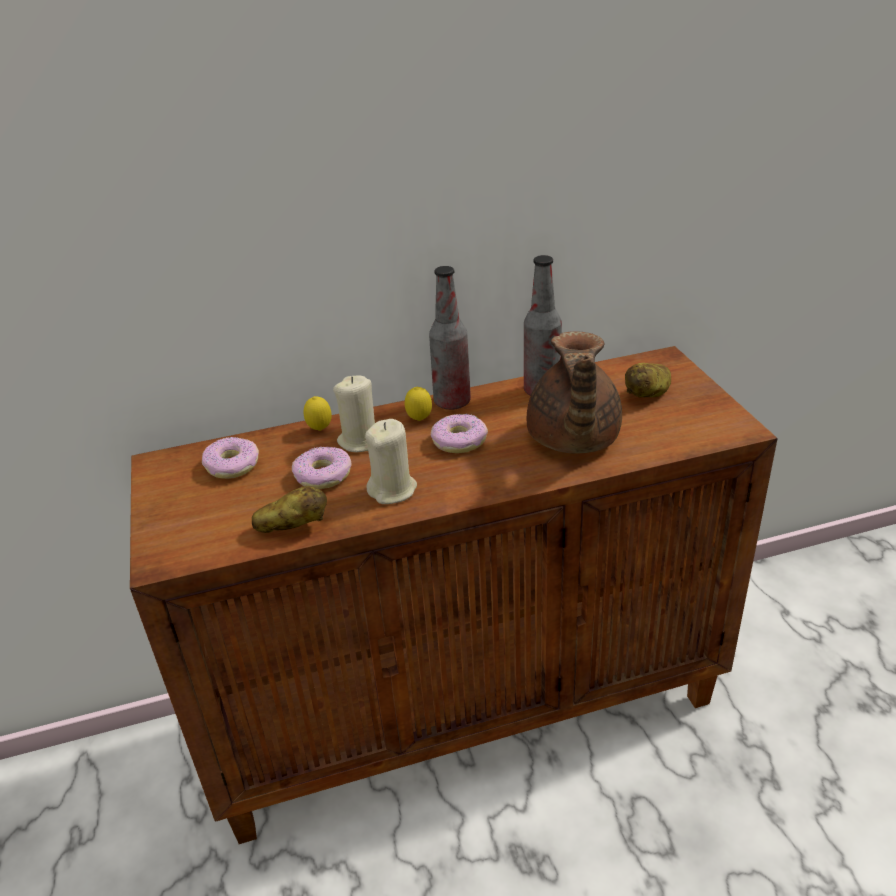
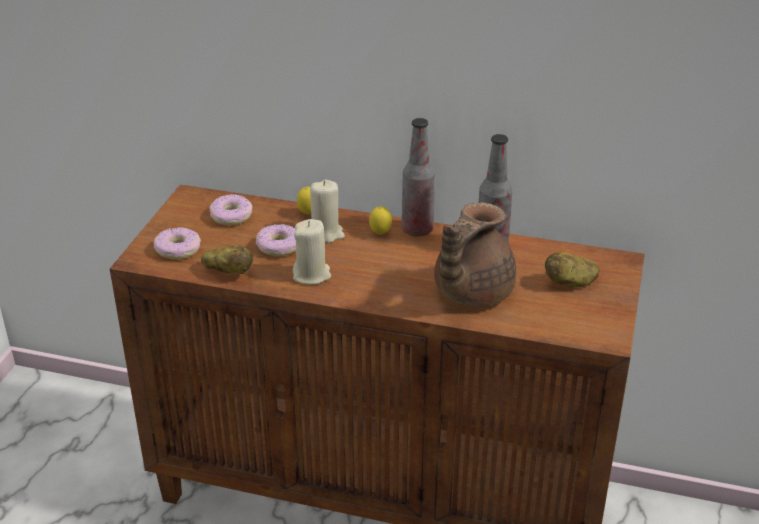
camera: 30 degrees right, 0 degrees up
donut [431,414,488,453] -> donut moved to [154,227,201,259]

